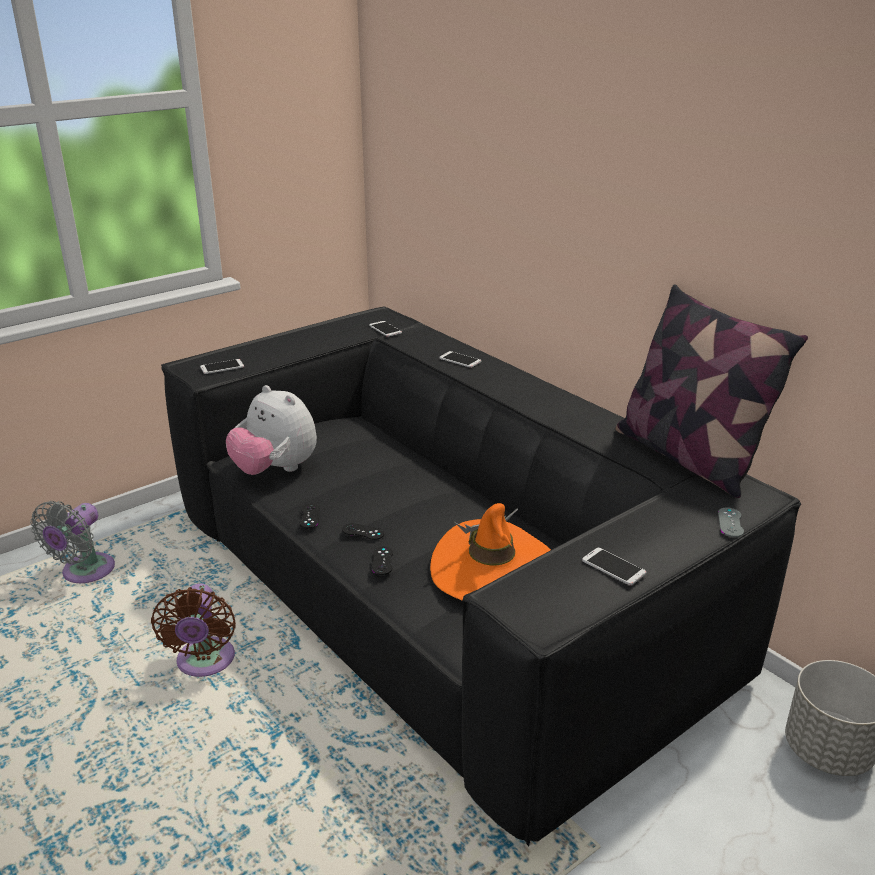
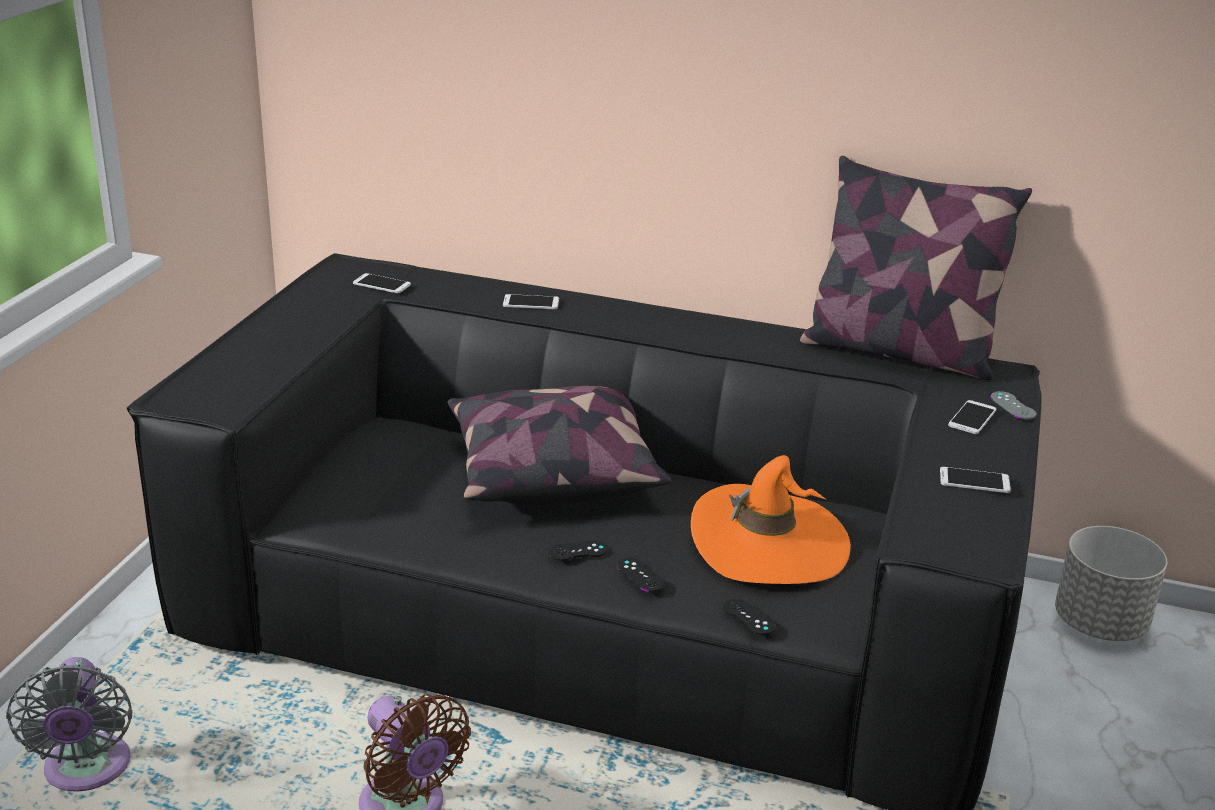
camera: 35 degrees left, 0 degrees up
phone [200,359,244,374] -> phone moved to [948,400,997,434]
plush toy [226,385,317,475] -> none
black game controller [300,504,320,528] -> black game controller moved to [723,599,775,635]
none -> pillow [448,386,671,506]

